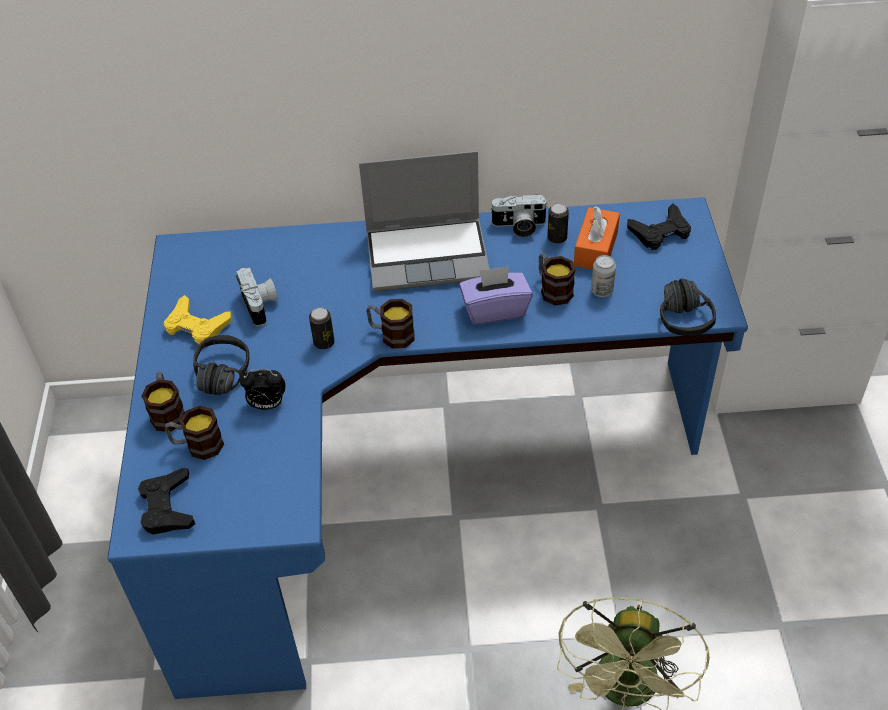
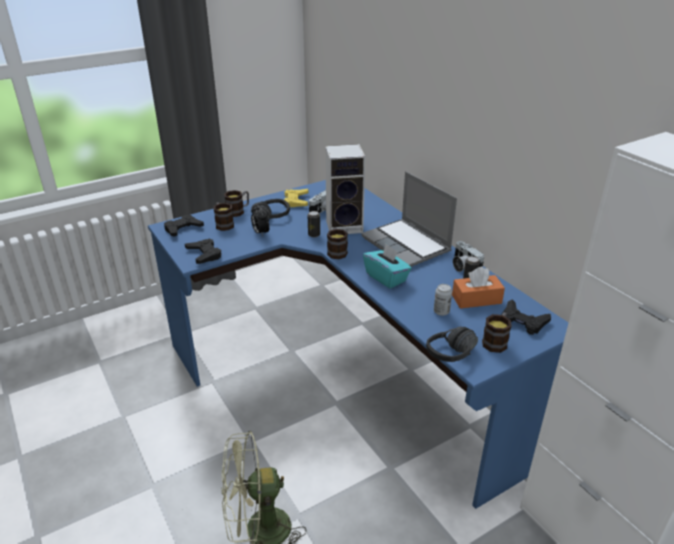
camera: 60 degrees right, 15 degrees down
purple tissue box [459,266,533,325] -> turquoise tissue box [363,244,412,289]
mug [539,253,575,306] -> mug moved to [482,312,512,353]
none -> black game controller [185,239,221,264]
none -> speaker [325,144,365,234]

